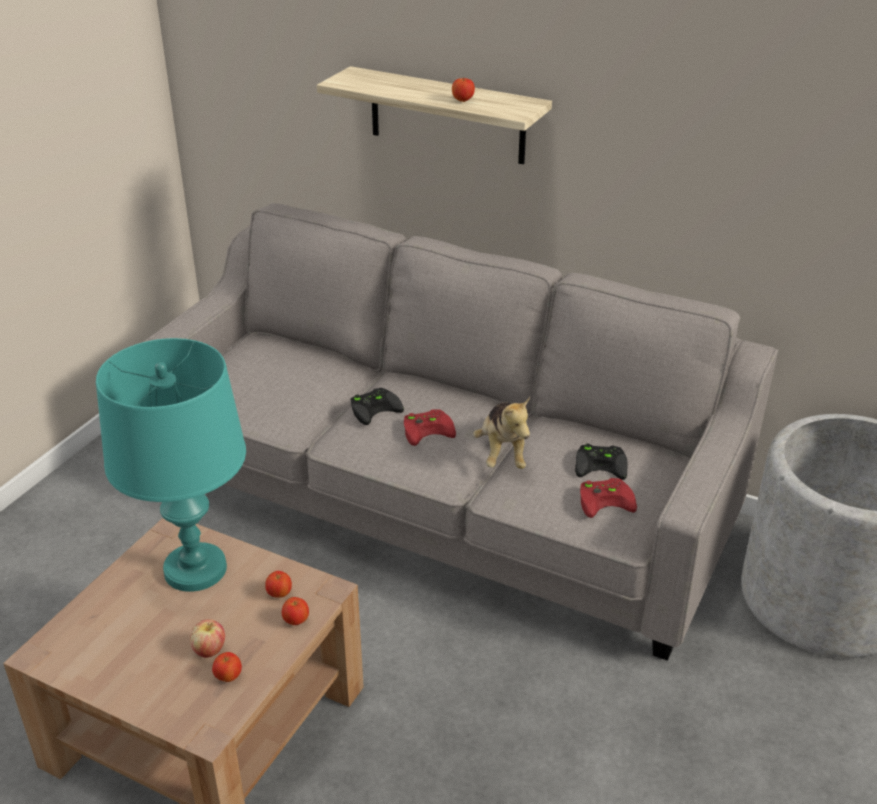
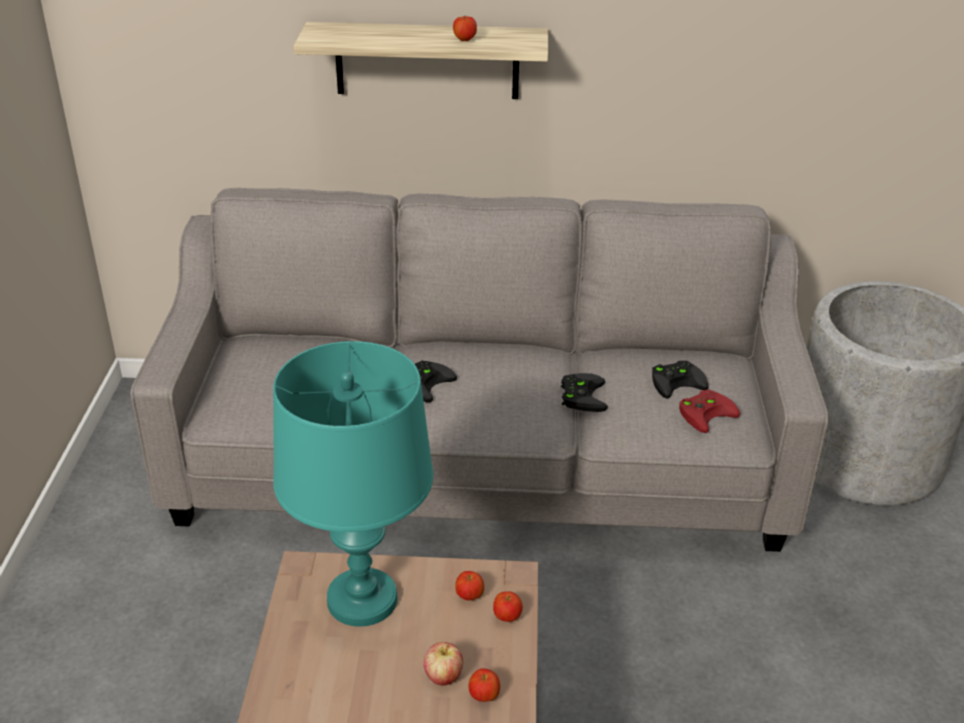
camera: 25 degrees left, 0 degrees up
red game controller [404,409,456,446] -> none
plush toy [473,397,530,469] -> black game controller [561,373,608,412]

